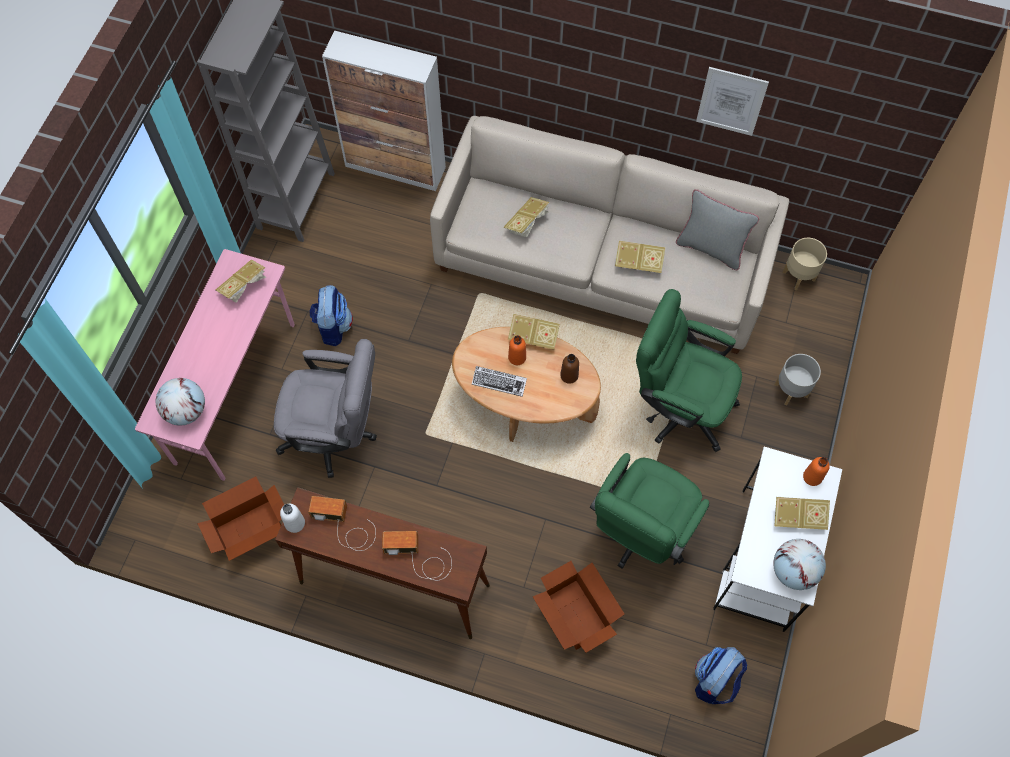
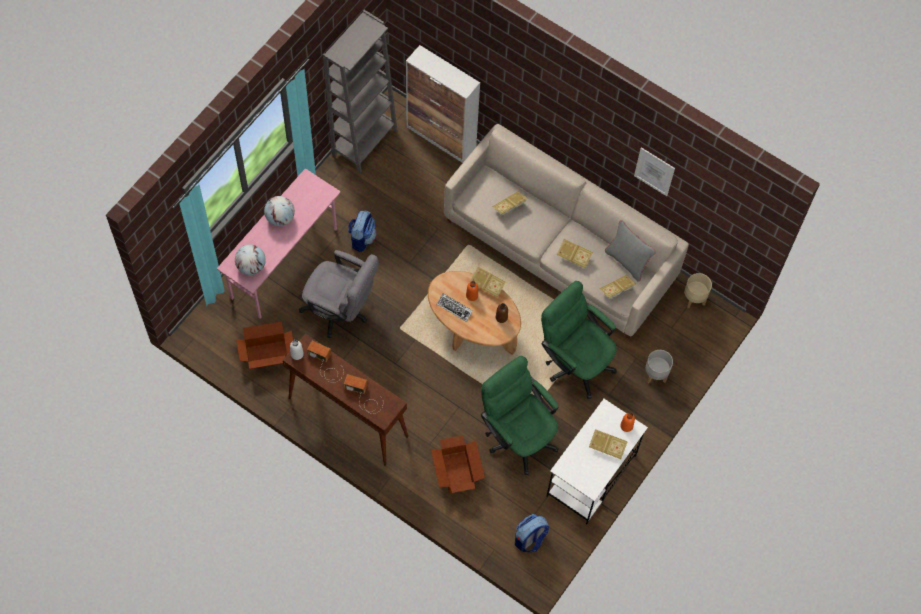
camera: 15 degrees right, 0 degrees up
book [216,259,266,303] -> book moved to [600,275,636,302]
green office chair [590,453,709,569] -> green office chair turned 90 degrees clockwise [481,356,559,475]
globe [773,539,826,590] -> globe moved to [264,196,295,226]

